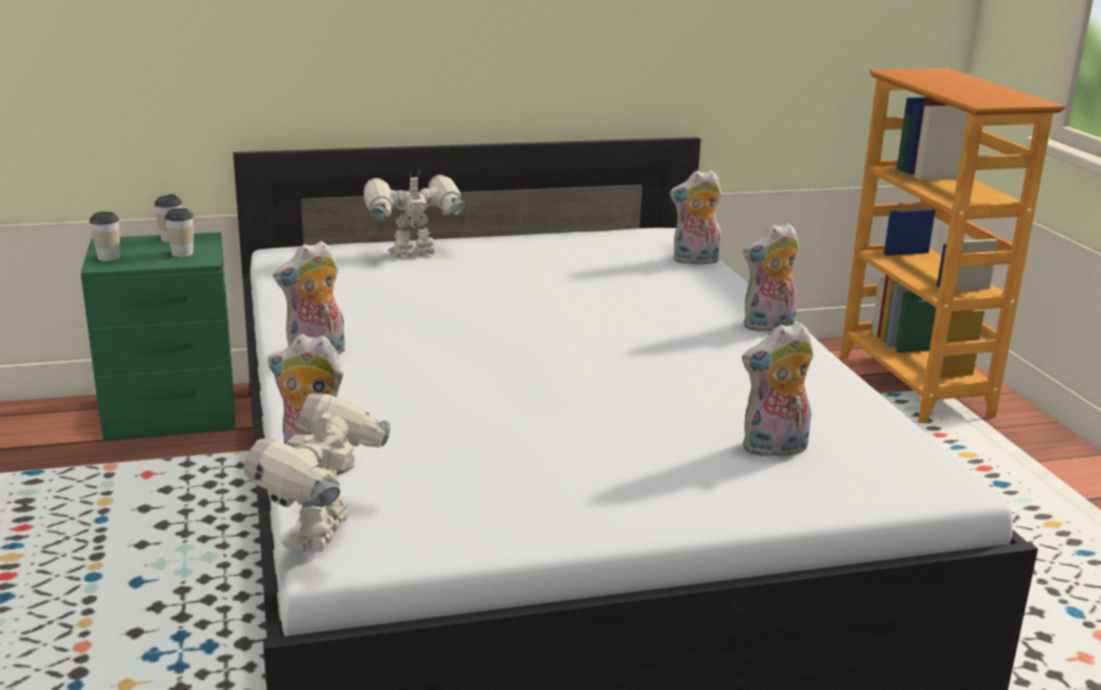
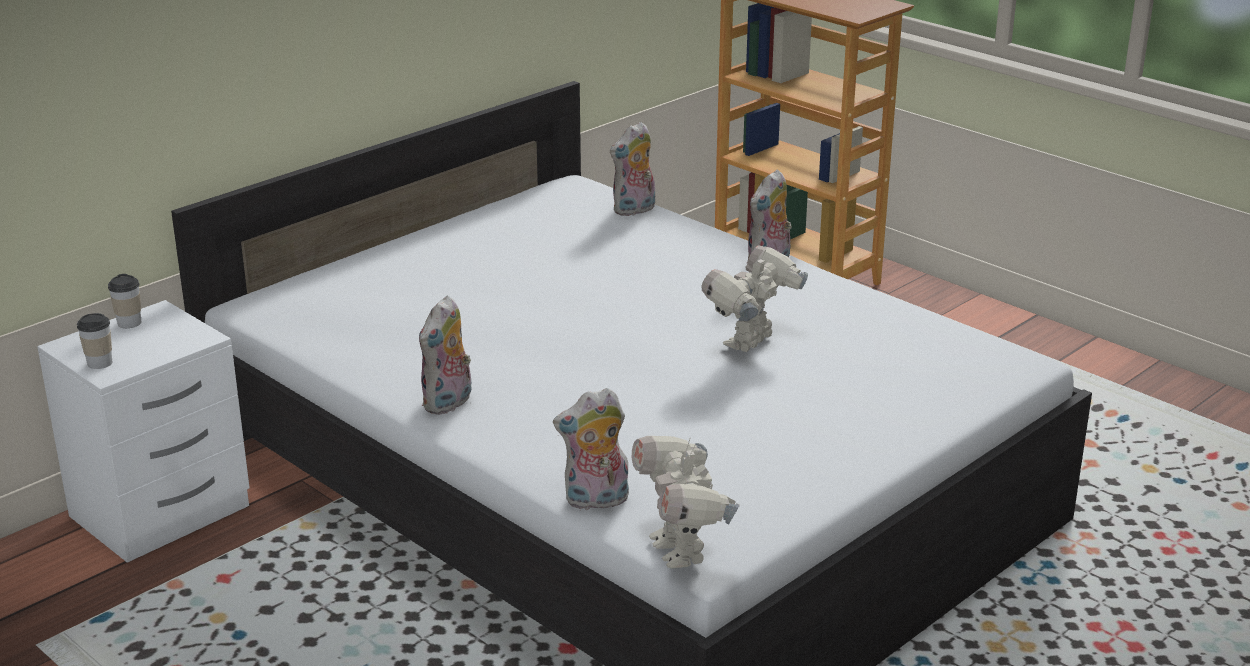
camera: 30 degrees left, 5 degrees up
green nightstand [81,232,235,441] -> white nightstand [37,300,250,563]
cup [165,208,194,257] -> none
toy robot [363,170,465,258] -> toy robot moved to [701,246,808,352]
plush toy [742,322,814,457] -> none

